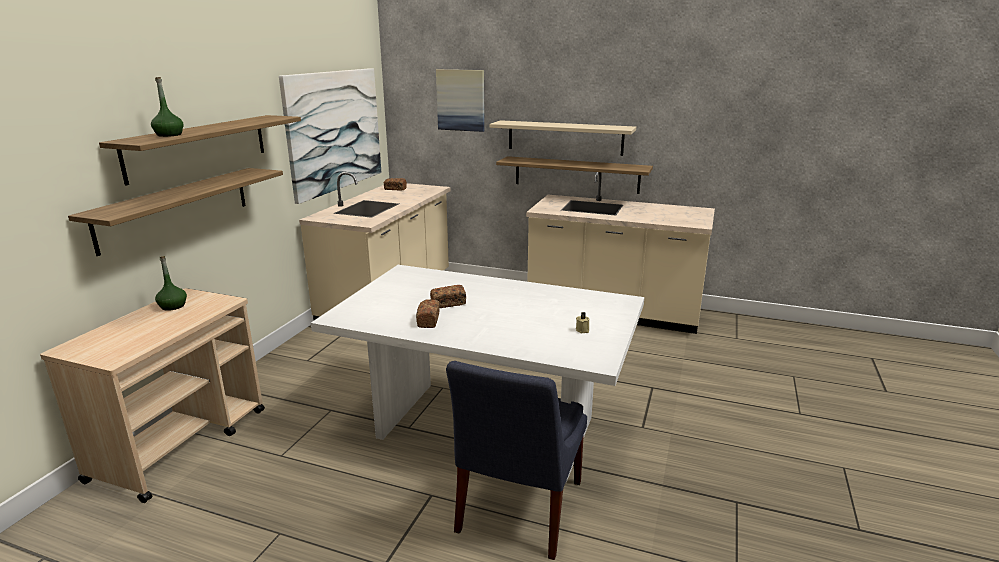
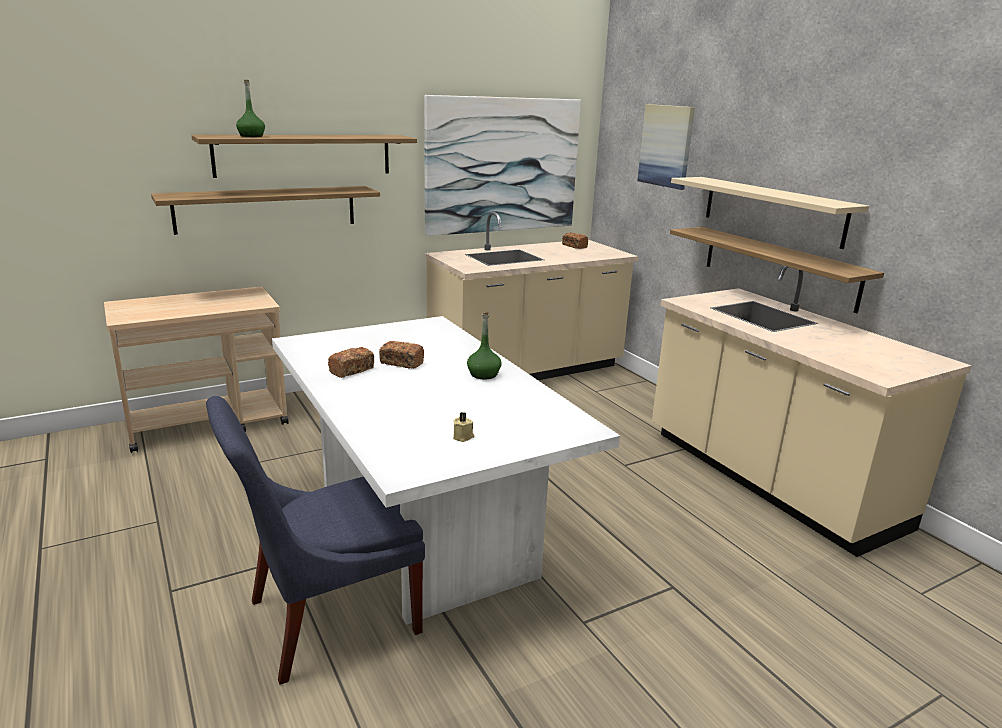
camera: 40 degrees right, 0 degrees up
green bottle [155,256,187,311] -> green bottle moved to [467,312,502,379]

